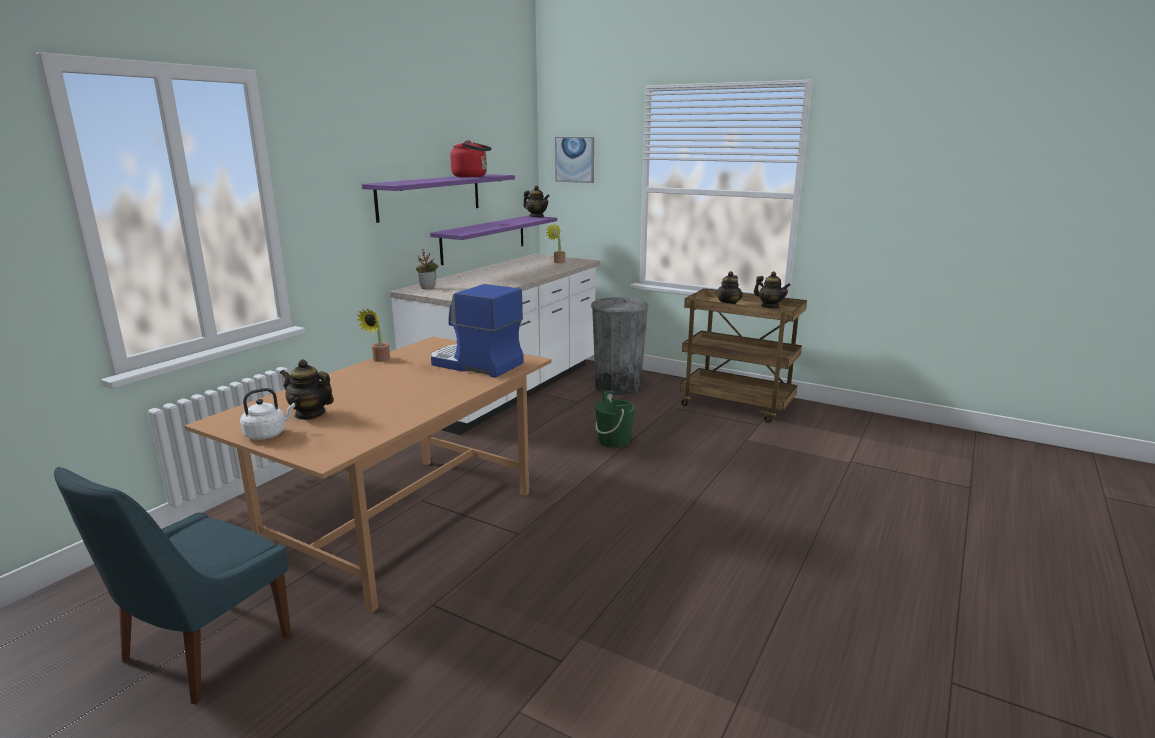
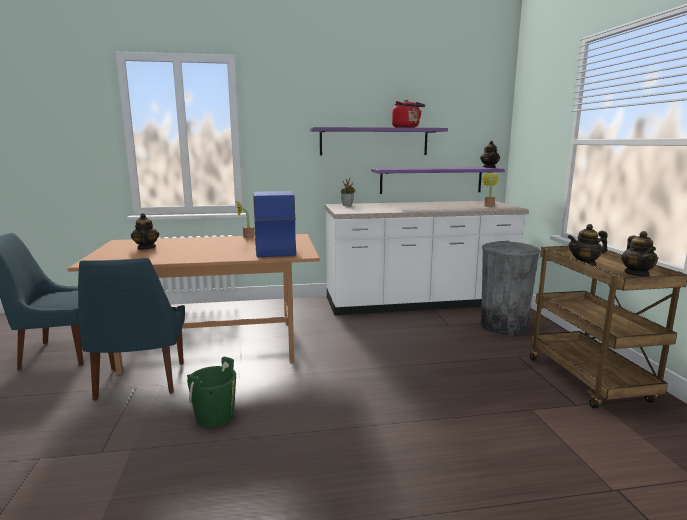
camera: 50 degrees right, 5 degrees down
white kettle [240,388,295,440] -> none
picture [555,137,594,183] -> none
green bucket [595,390,635,448] -> green bucket moved to [187,356,236,427]
none -> blue chair [78,258,185,401]

